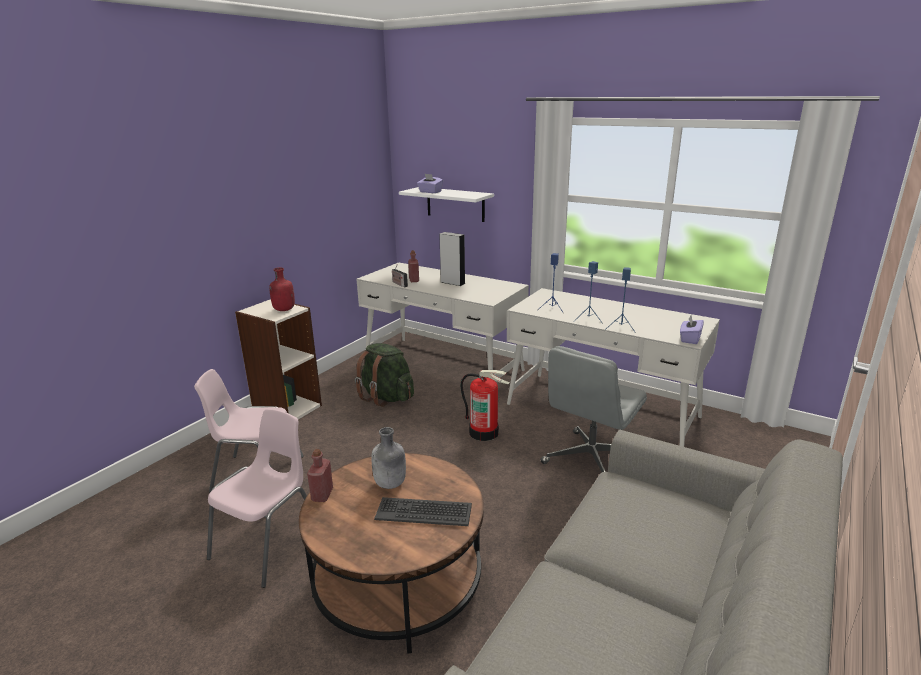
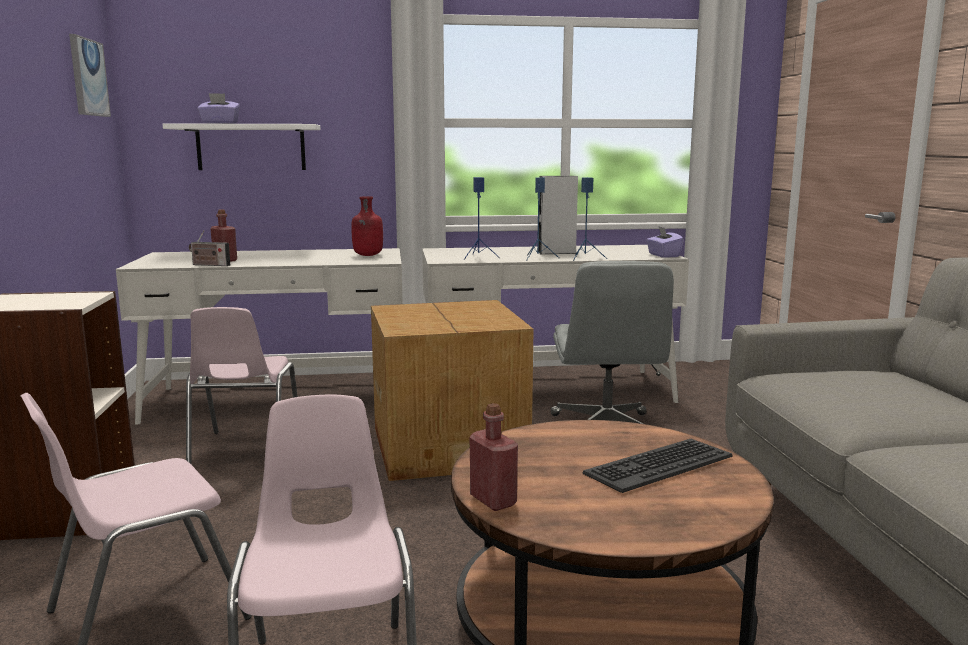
camera: 40 degrees left, 10 degrees down
red bottle [269,268,295,311] -> red bottle moved to [352,196,383,256]
green backpack [355,343,414,407] -> pink chair [186,307,298,465]
grey bottle [371,427,406,489] -> none
grey speaker [439,232,465,286] -> grey speaker moved to [539,176,578,254]
fire extinguisher [460,370,510,441] -> cardboard box [371,300,534,481]
none -> picture [69,34,111,117]

